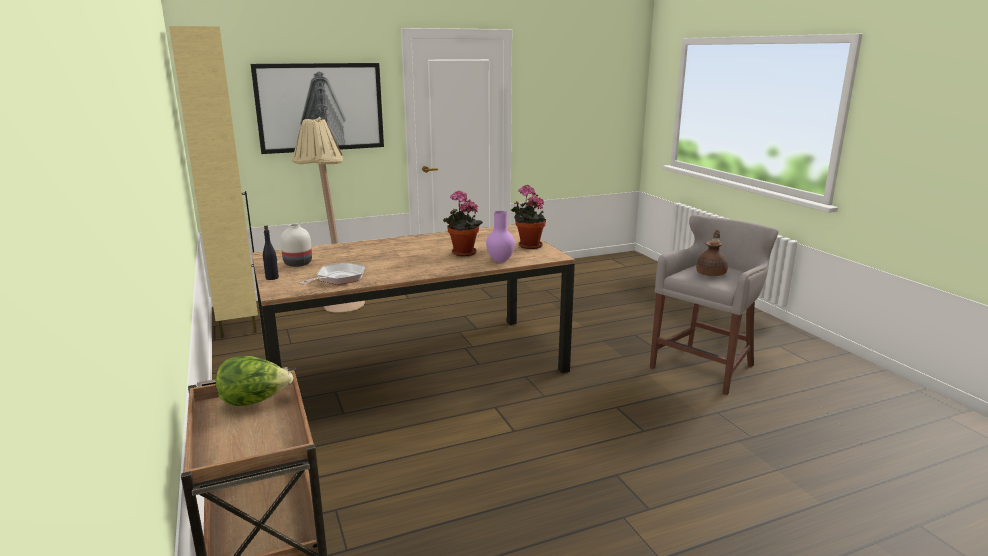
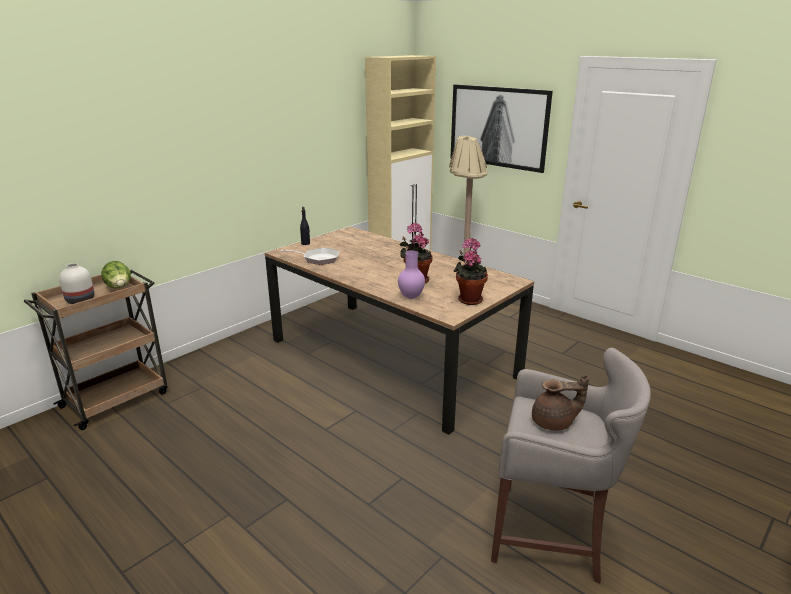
camera: 65 degrees right, 5 degrees up
white vase [280,224,312,267] -> white vase moved to [59,263,94,304]

